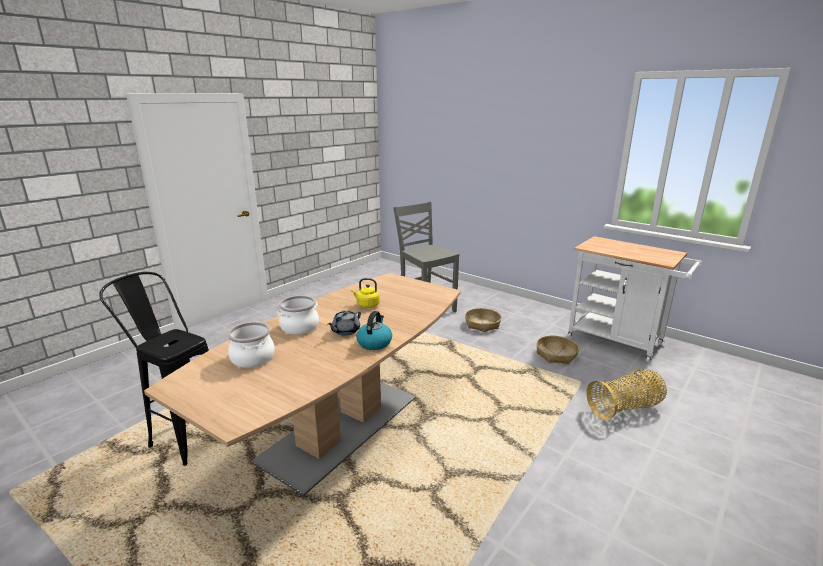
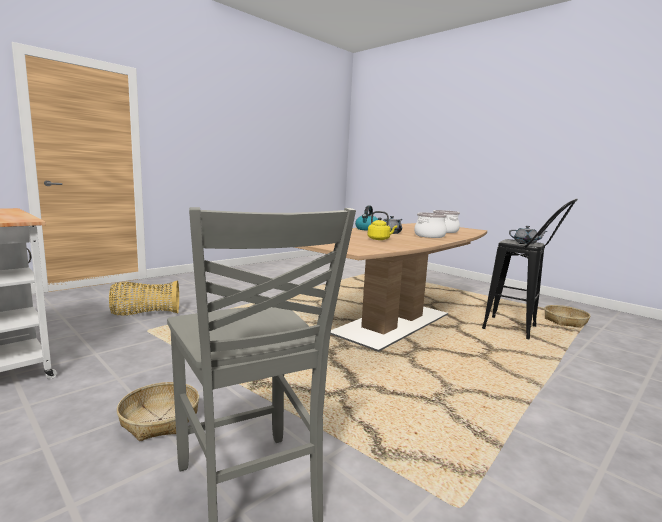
camera: 175 degrees left, 10 degrees down
basket [536,336,579,364] -> basket moved to [544,305,591,328]
none -> grey teapot [509,226,547,244]

